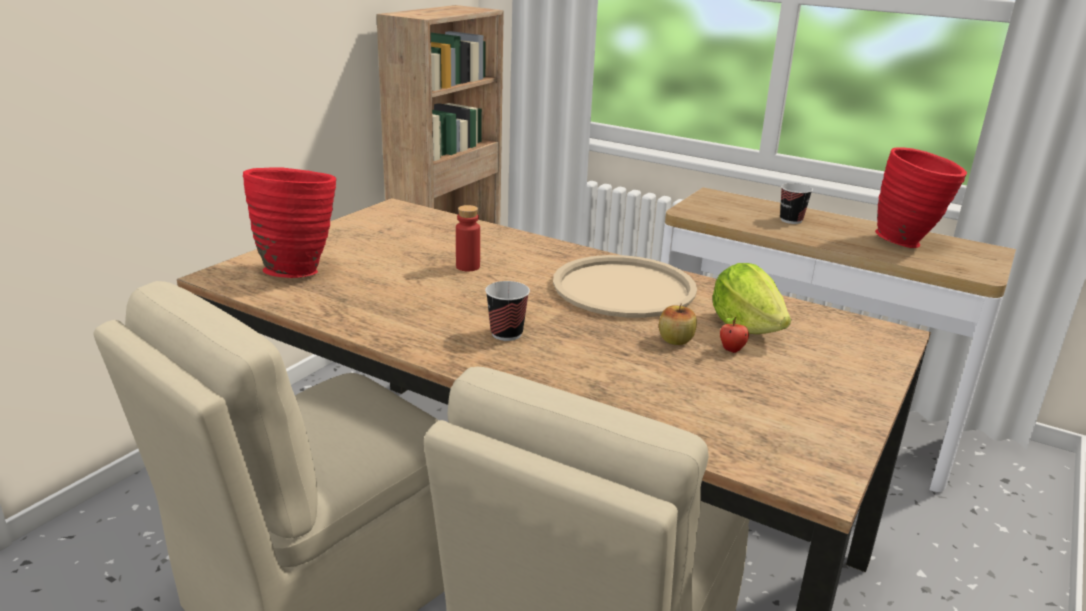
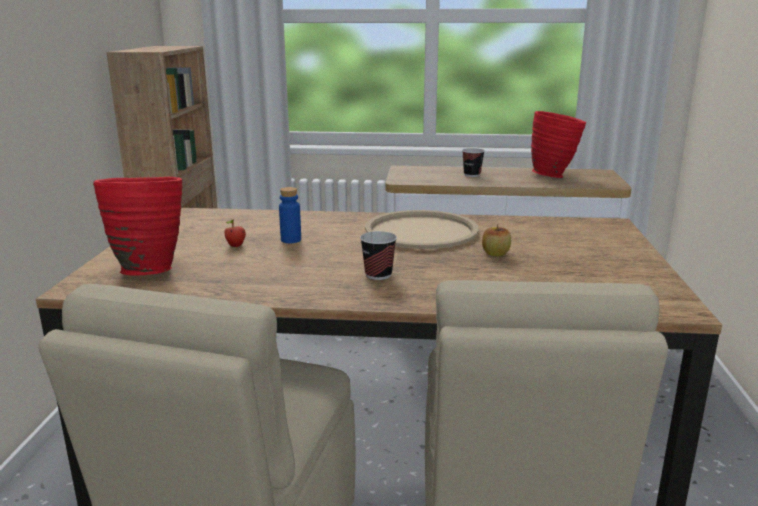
camera: 25 degrees left, 5 degrees down
red bottle [456,205,480,271] -> blue bottle [279,187,301,243]
lettuce [712,263,791,334] -> none
apple [720,317,749,353] -> apple moved to [224,219,246,247]

